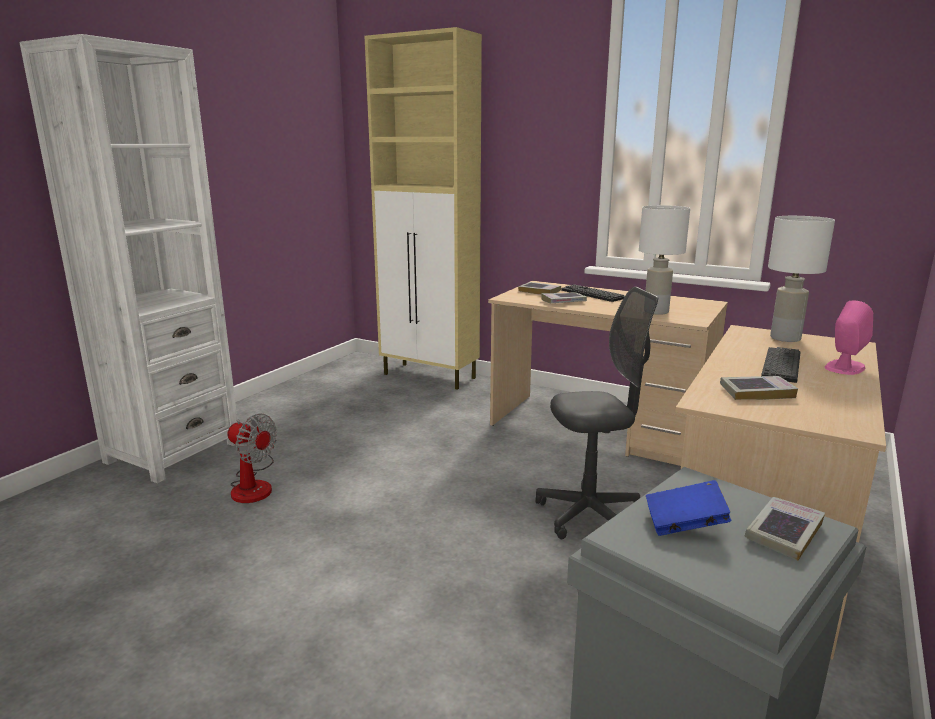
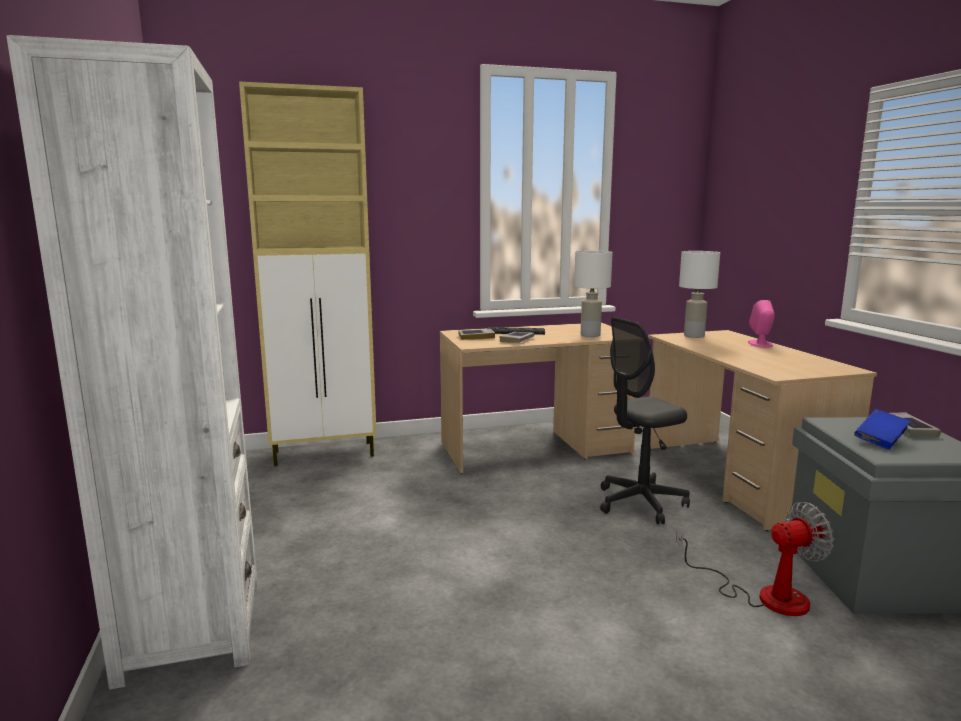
camera: 45 degrees left, 5 degrees down
fan [228,414,277,503] -> fan moved to [676,502,834,616]
grey office chair [535,287,658,539] -> grey office chair turned 150 degrees counterclockwise [600,317,690,524]
book [720,376,798,400] -> none
keyboard [761,347,801,383] -> none

